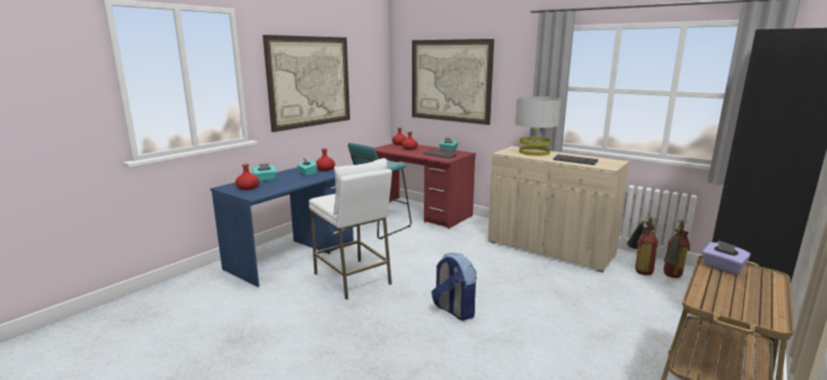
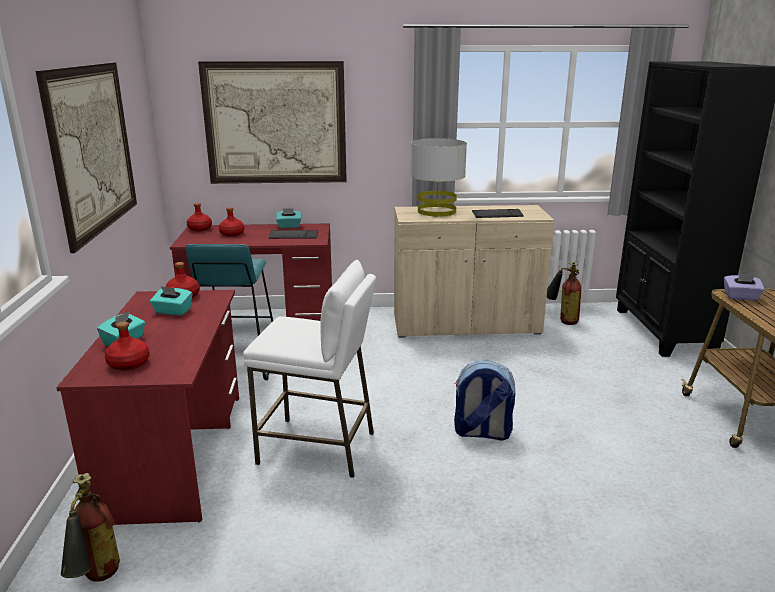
camera: 40 degrees left, 5 degrees up
blue desk [210,167,354,287] -> red desk [56,290,239,525]
fire extinguisher [663,220,690,278] -> fire extinguisher moved to [61,473,120,582]

